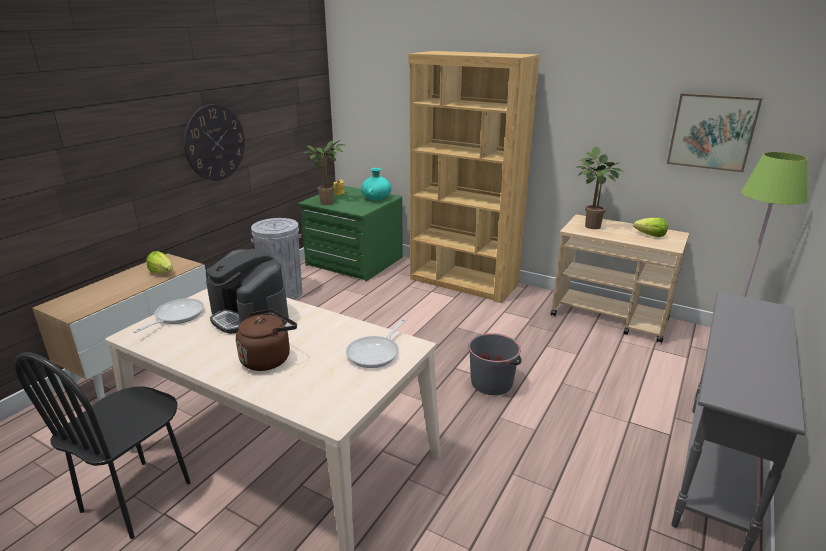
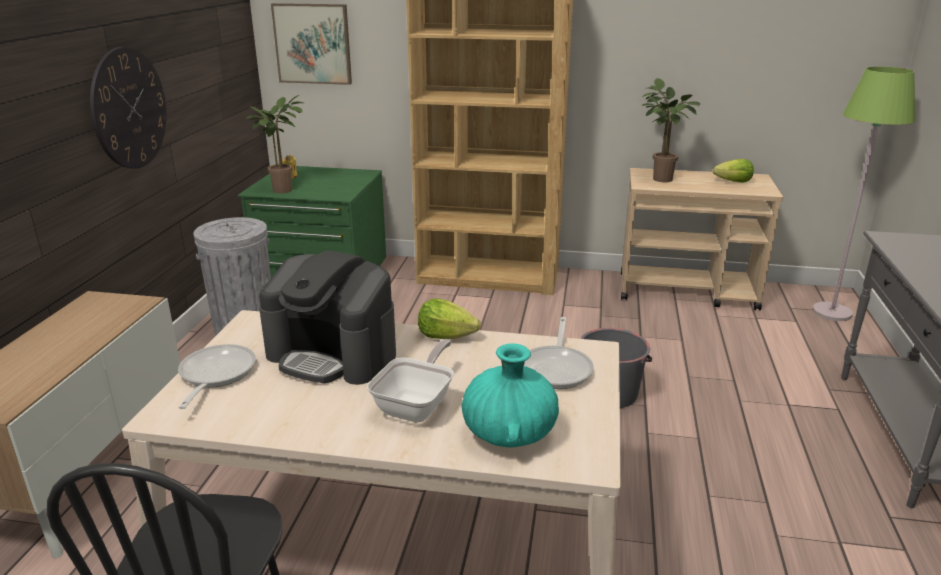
camera: 20 degrees left, 0 degrees up
lettuce [146,251,173,274] -> lettuce moved to [418,298,481,339]
brown kettle [236,309,297,371] -> frying pan [367,339,454,422]
turquoise vase [361,168,391,200] -> turquoise vase moved to [462,343,559,448]
picture [667,93,762,172] -> picture moved to [271,3,352,85]

